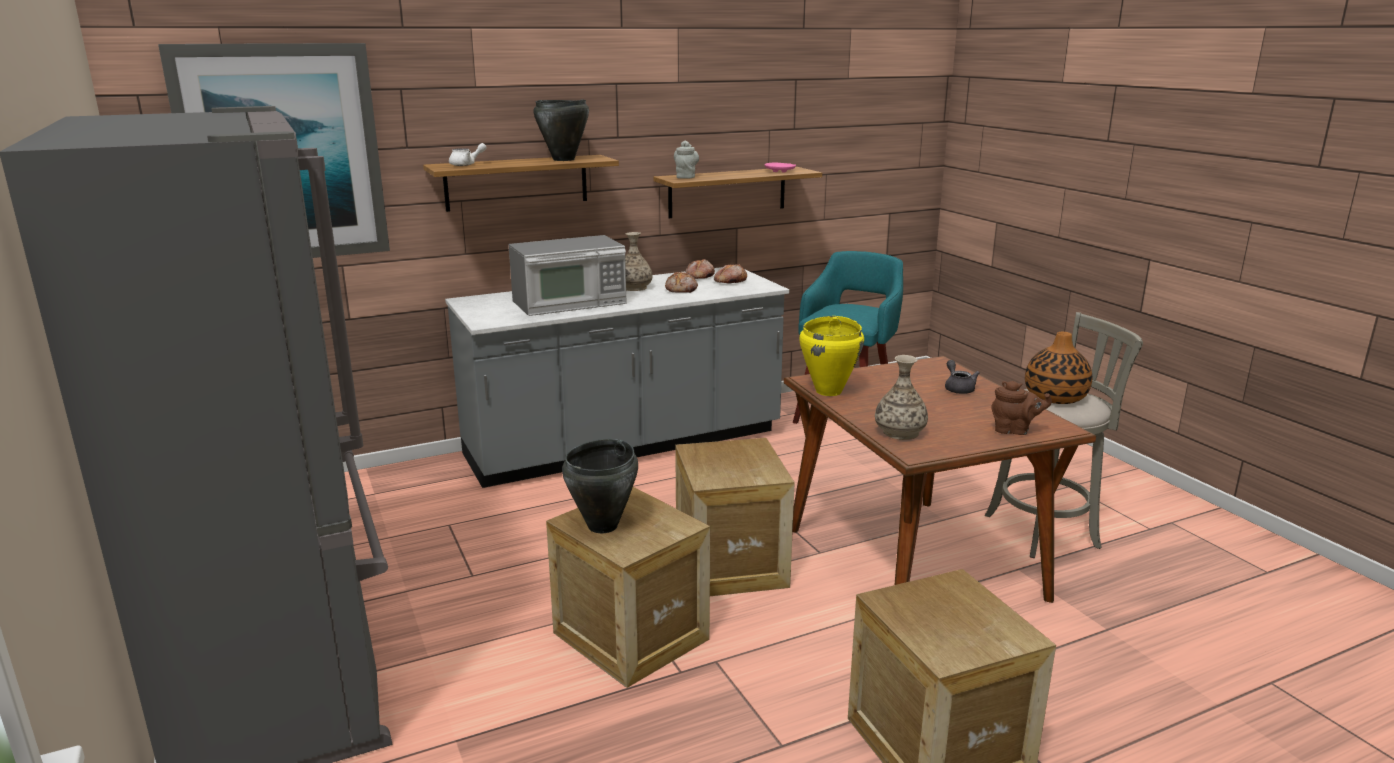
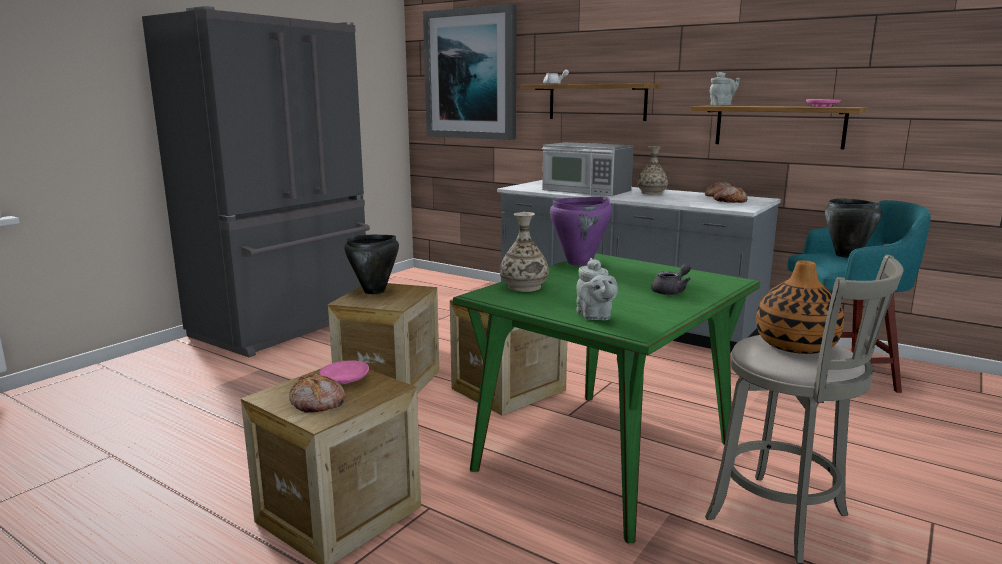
camera: 60 degrees right, 5 degrees down
black cooking pot [533,100,589,161] -> black cooking pot moved to [825,198,882,258]
bread [665,272,698,293] -> bread moved to [289,373,346,413]
brown dining table [784,356,1096,603] -> green dining table [453,253,760,543]
yellow cooking pot [799,316,864,396] -> purple cooking pot [550,197,612,266]
brown teapot [991,381,1052,435] -> grey teapot [576,258,618,320]
none -> pink plate [319,360,369,384]

